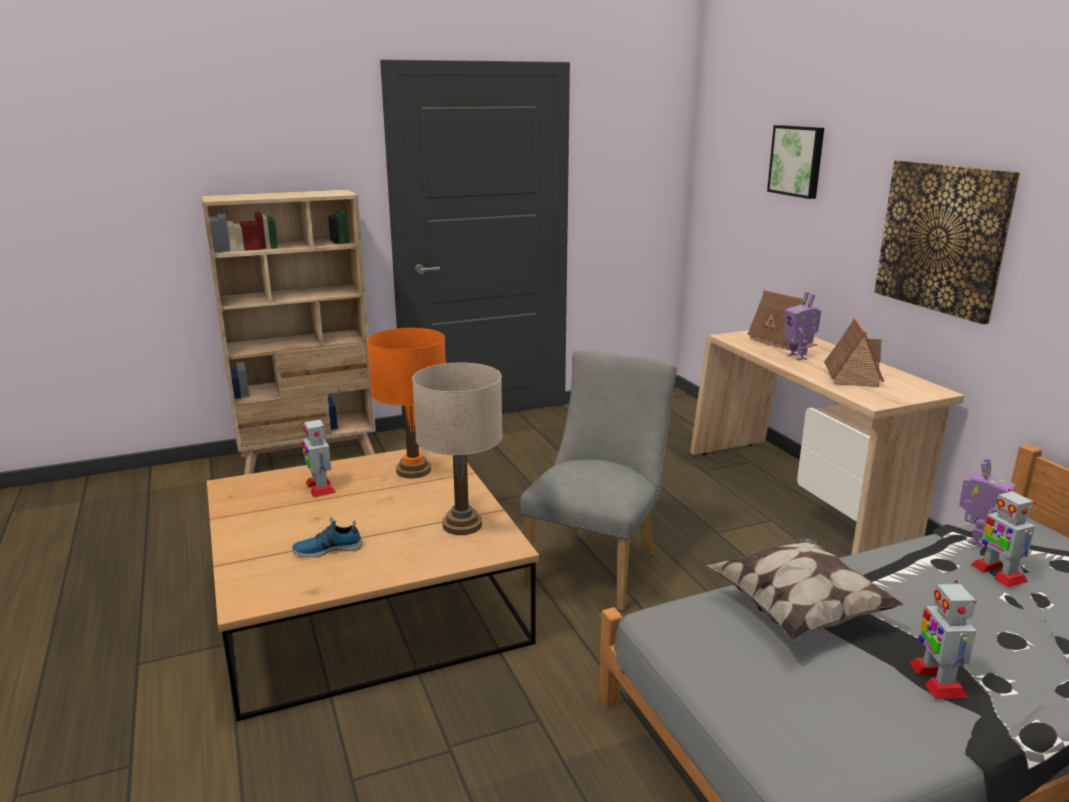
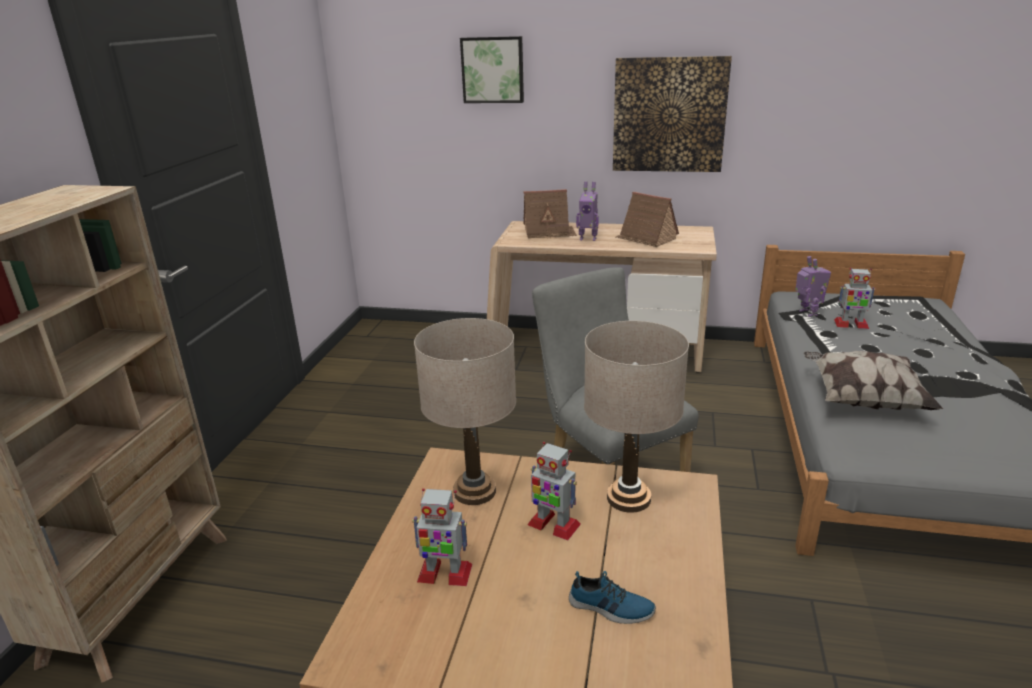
camera: 55 degrees left, 5 degrees up
shoe [292,518,363,558] -> shoe turned 90 degrees counterclockwise [569,571,656,624]
orange table lamp [367,328,446,478] -> beige table lamp [414,318,516,505]
toy robot [909,580,977,699] -> toy robot moved to [527,442,581,540]

